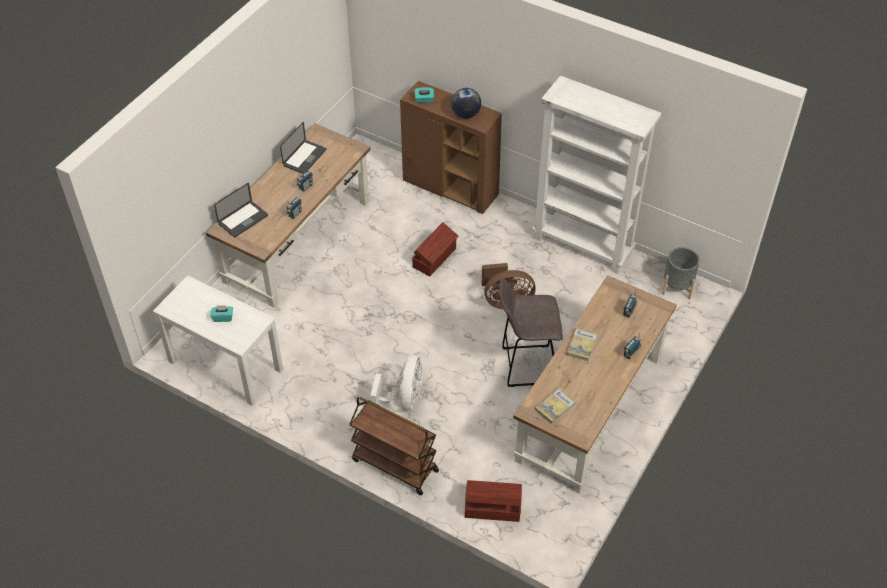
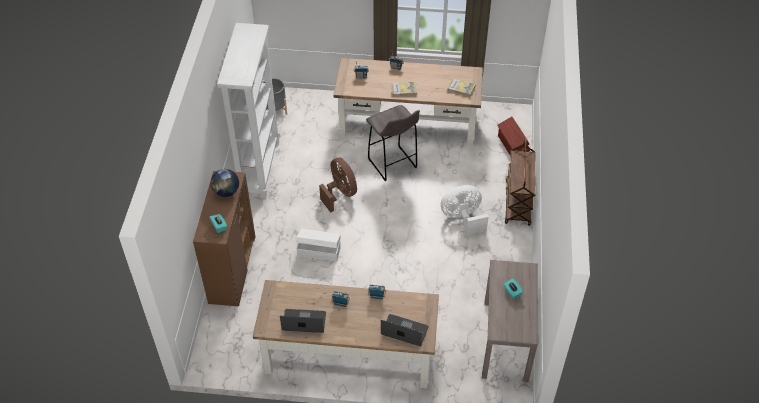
camera: 115 degrees left, 0 degrees up
white console table [153,275,283,406] -> brown console table [482,260,538,383]
brown storage box [412,222,458,276] -> white storage box [297,229,341,262]

